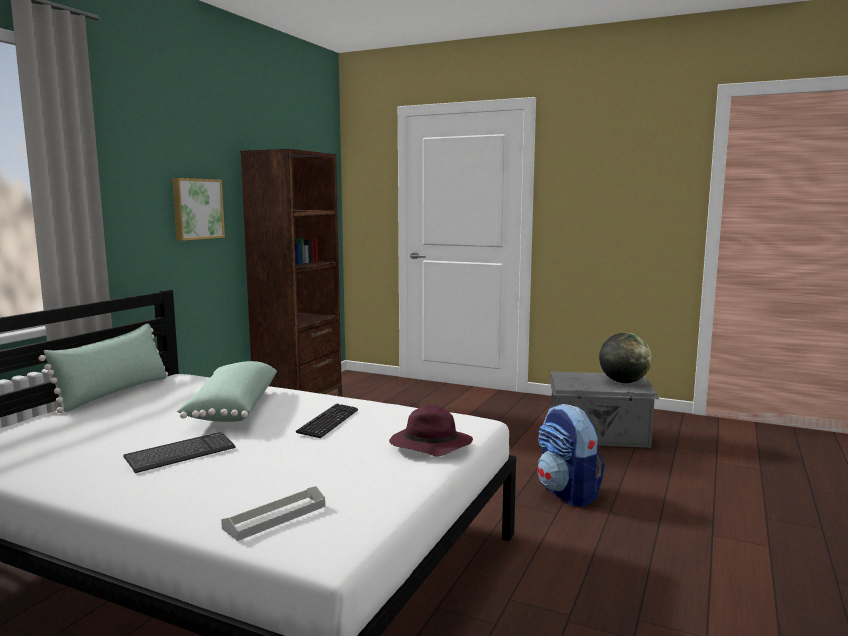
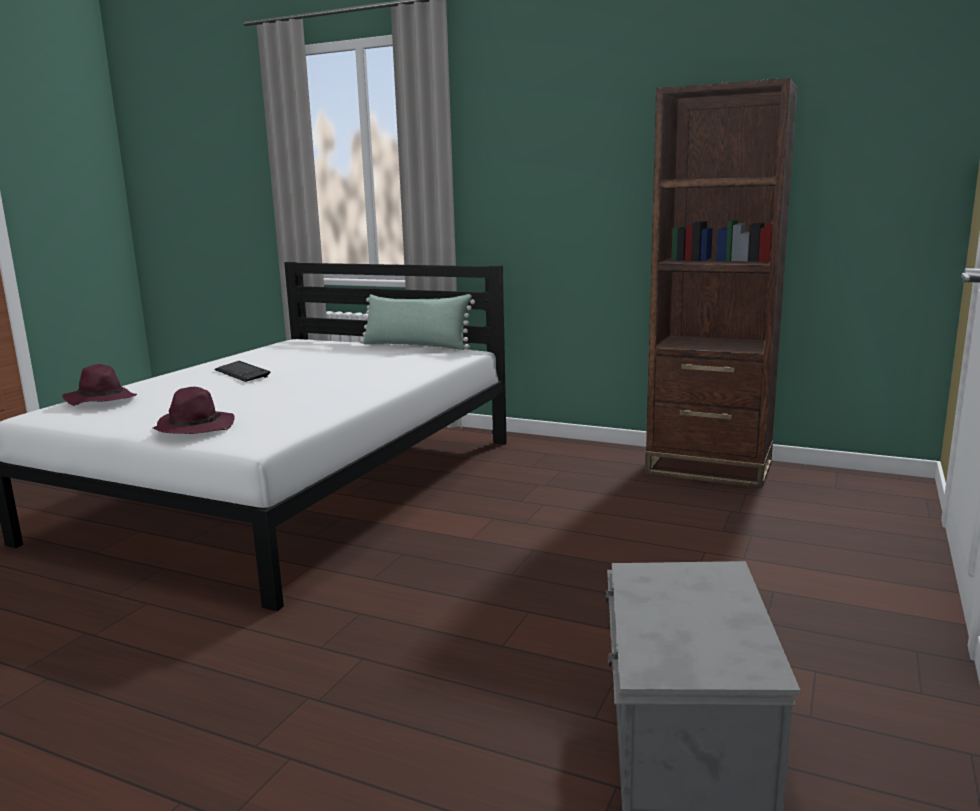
camera: 90 degrees right, 5 degrees up
picture [172,178,225,241] -> none
green pillow [177,361,277,422] -> none
grey tray [221,486,325,541] -> purple hat [62,364,137,406]
keyboard [296,404,358,438] -> none
backpack [537,404,605,507] -> none
globe [599,333,652,383] -> none

